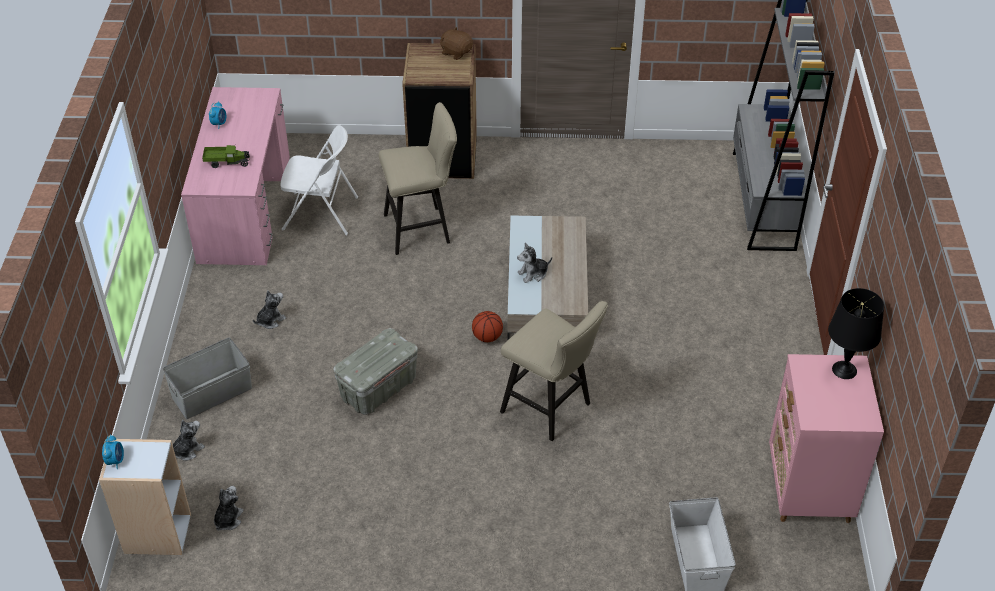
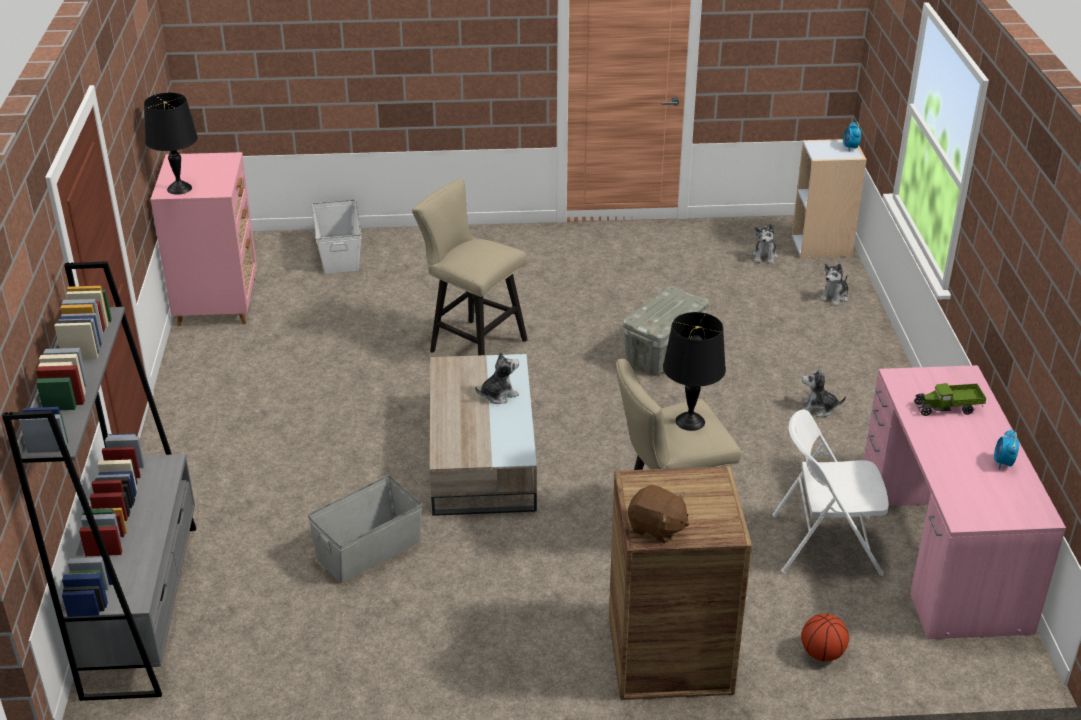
camera: 175 degrees right, 10 degrees down
grey storage box [163,338,252,419] -> grey storage box moved to [308,475,422,583]
plush toy [253,290,287,329] -> plush toy turned 60 degrees clockwise [802,366,846,417]
basketball [472,311,503,342] -> basketball moved to [801,614,849,662]
none -> black table lamp [663,312,726,431]

